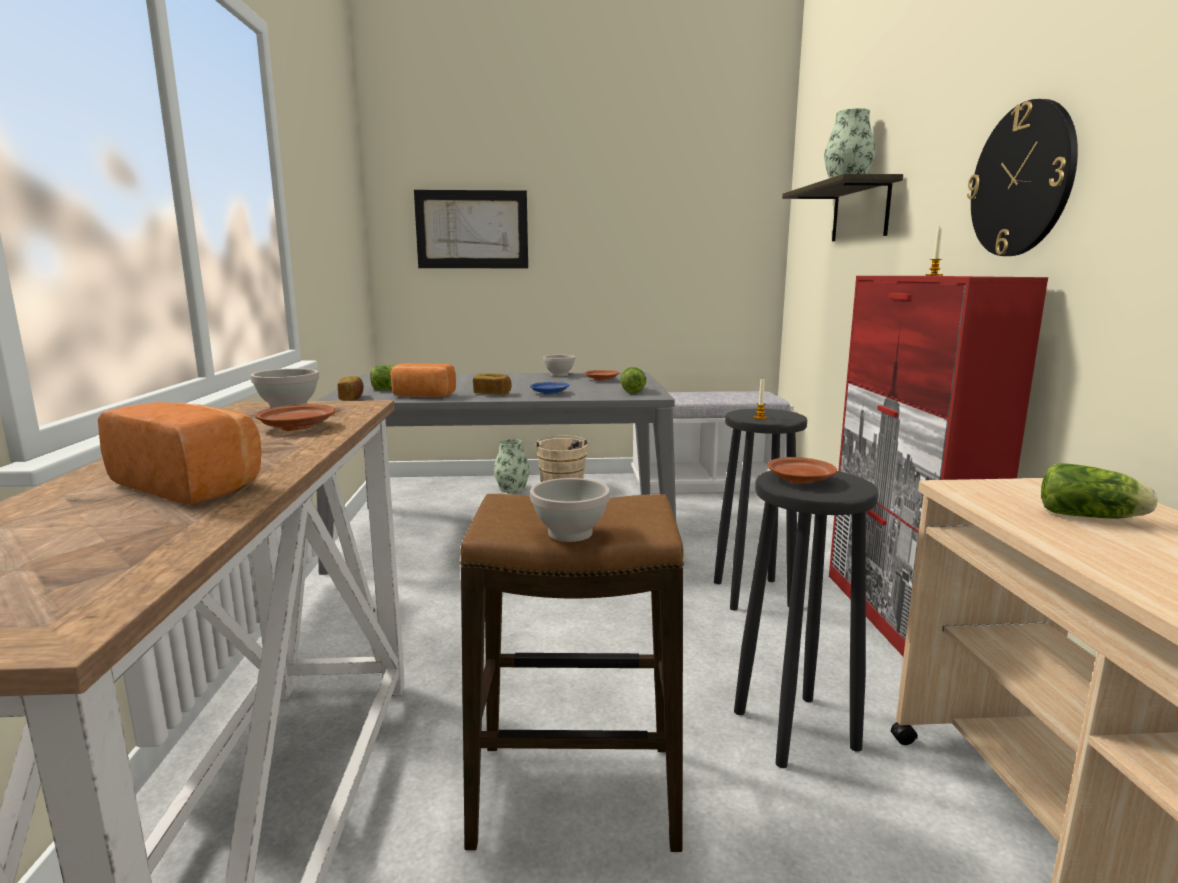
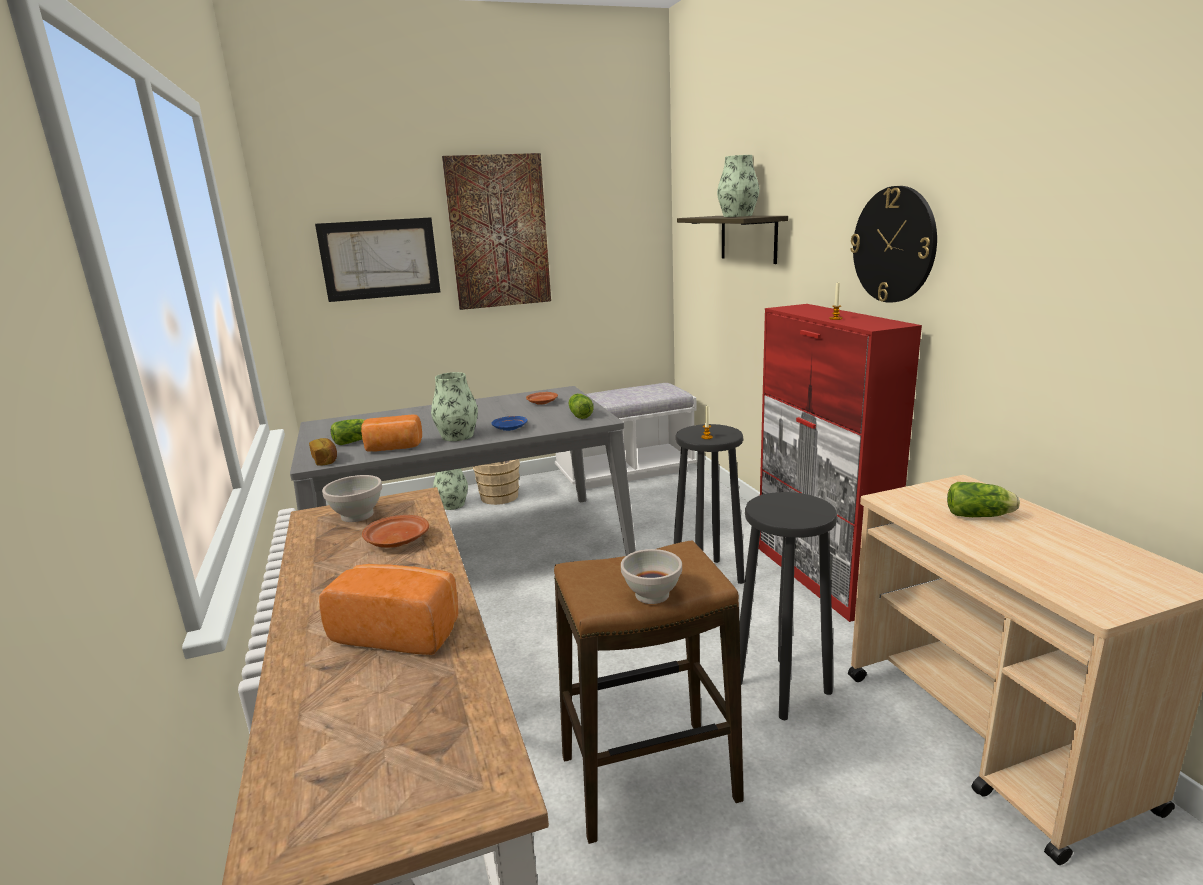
camera: 15 degrees left, 5 degrees up
bread [473,373,512,395] -> vase [431,372,478,441]
white bowl [543,355,575,377] -> none
brown plate [768,457,837,484] -> none
none -> picture [442,153,551,310]

